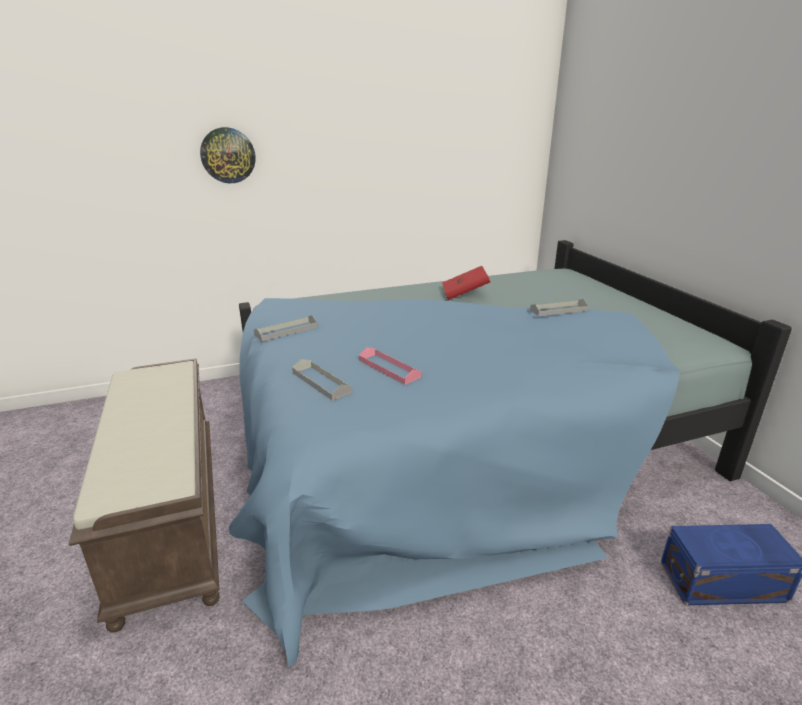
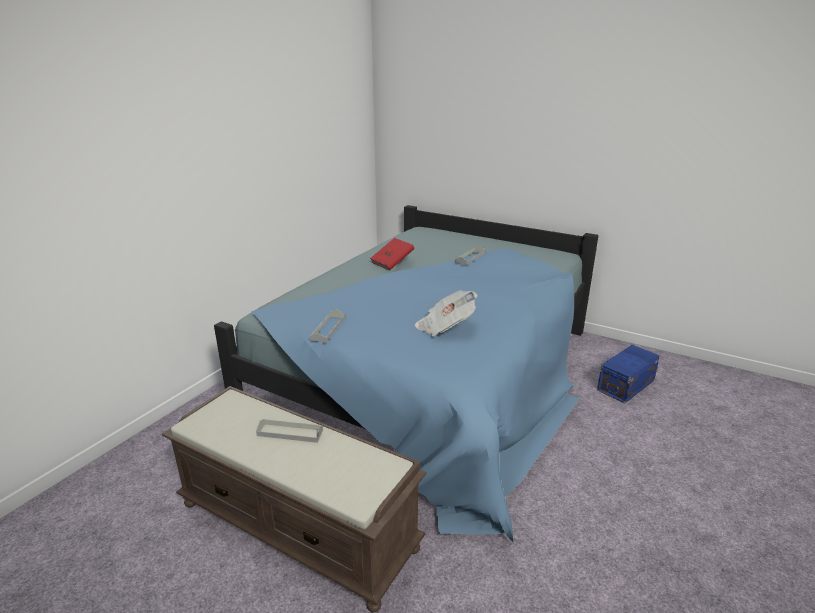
camera: 40 degrees left, 0 degrees up
wall clock [200,127,256,183] -> none
grey tray [292,359,352,401] -> grey tray moved to [256,419,323,443]
pink tray [359,347,421,385] -> newspaper [415,290,478,336]

